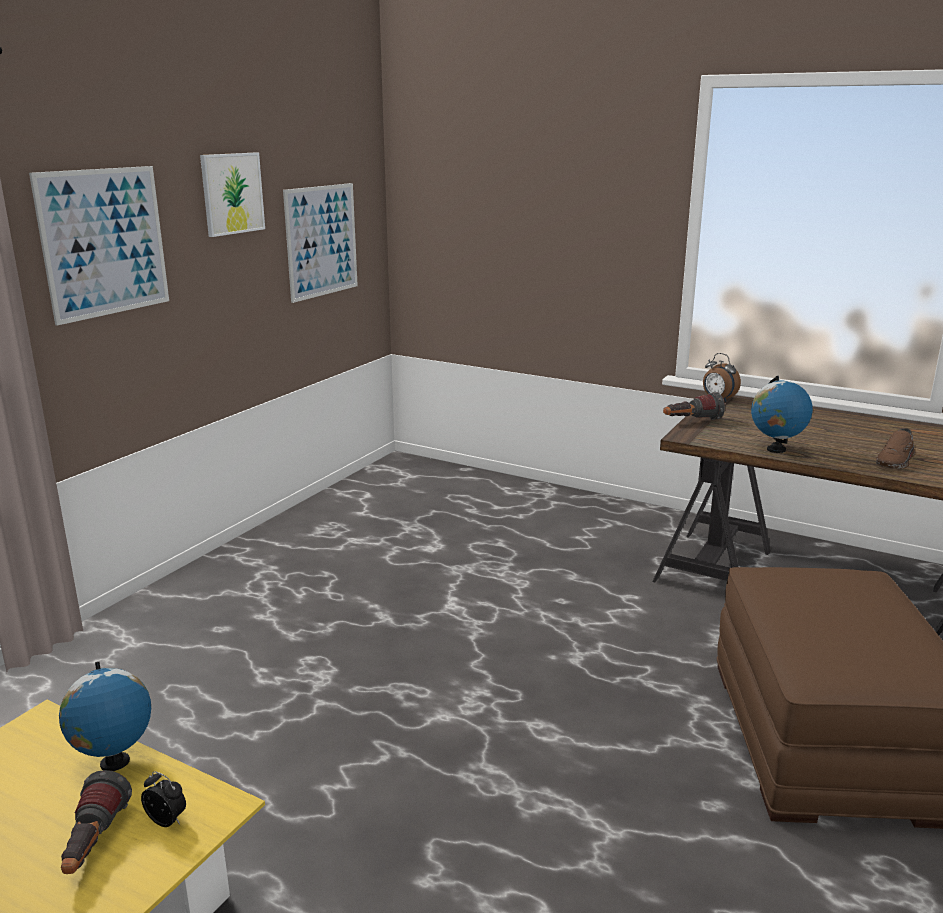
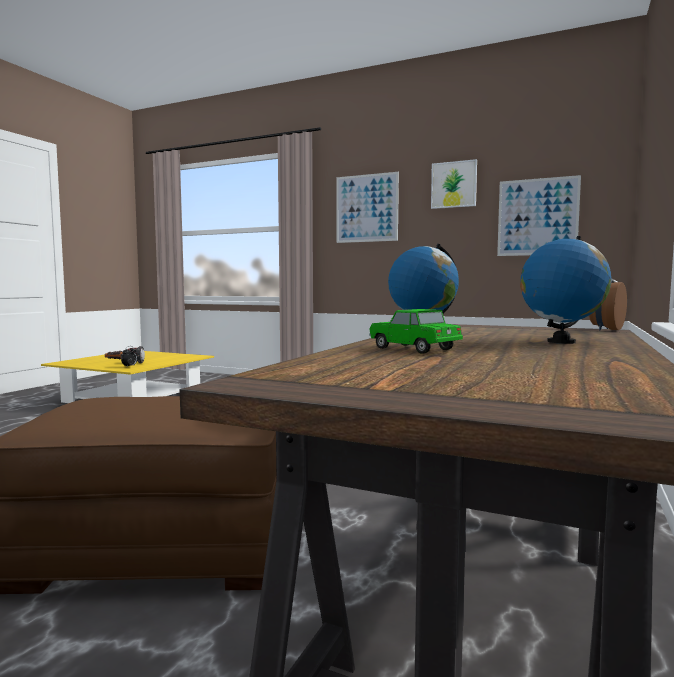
camera: 85 degrees right, 15 degrees down
globe [59,662,151,771] -> globe moved to [520,236,611,344]
flashlight [663,392,725,420] -> none
brown shoe [876,428,915,469] -> toy car [369,309,463,354]

